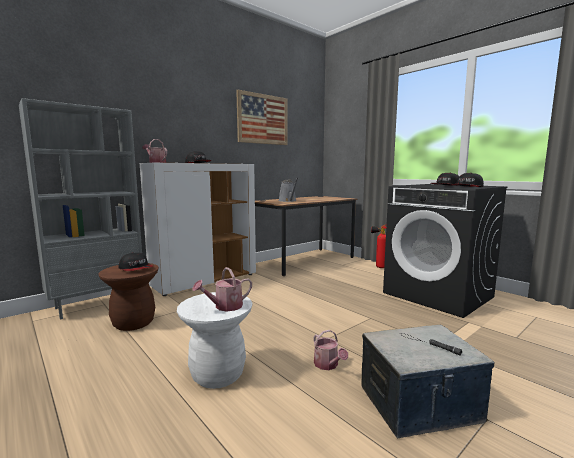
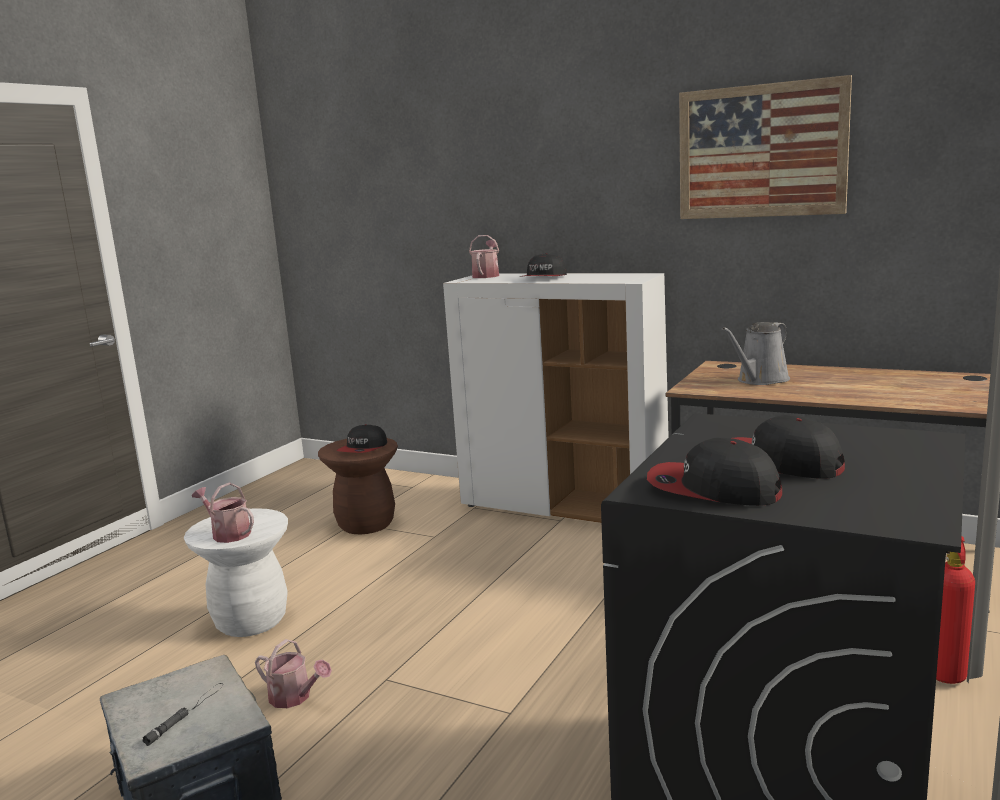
camera: 70 degrees right, 5 degrees up
grey bookcase [19,98,142,319] -> none
watering can [313,330,348,370] -> watering can turned 105 degrees counterclockwise [255,639,332,708]

